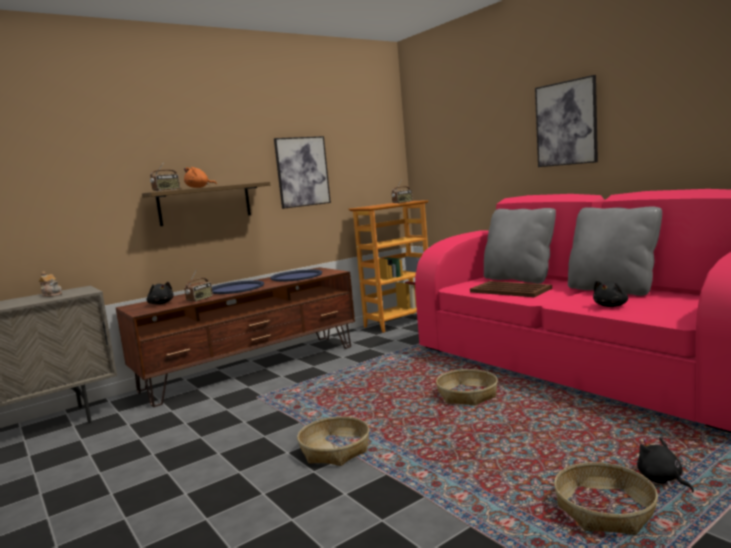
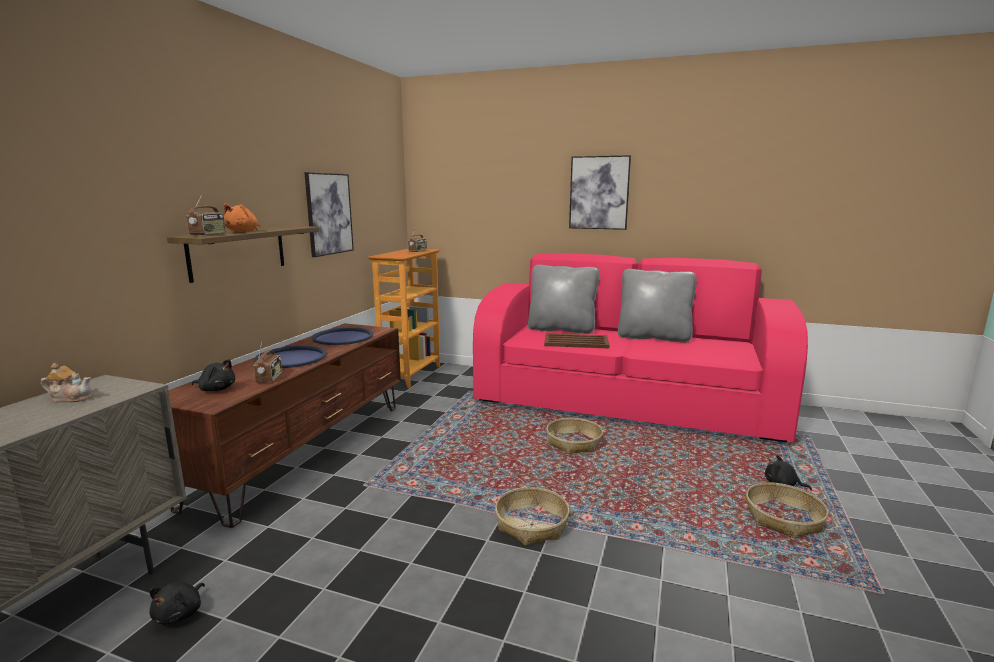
camera: 35 degrees left, 5 degrees up
black plush toy [593,280,628,307] -> black plush toy moved to [149,582,205,624]

